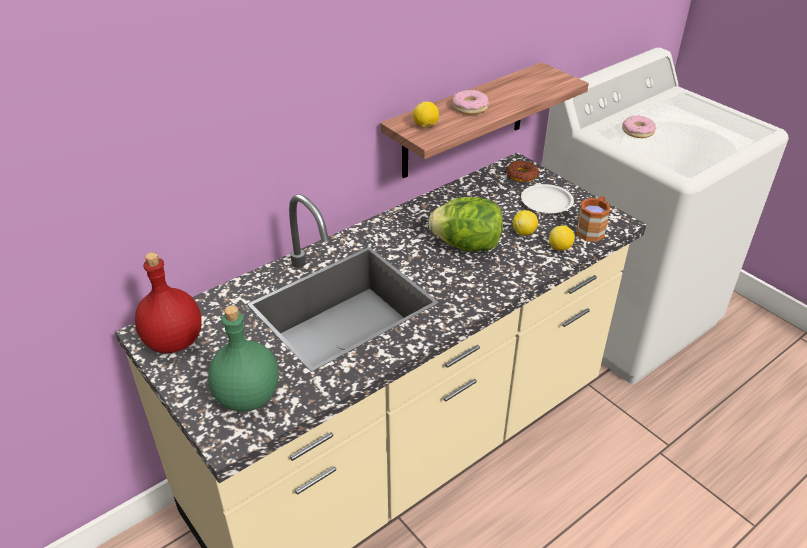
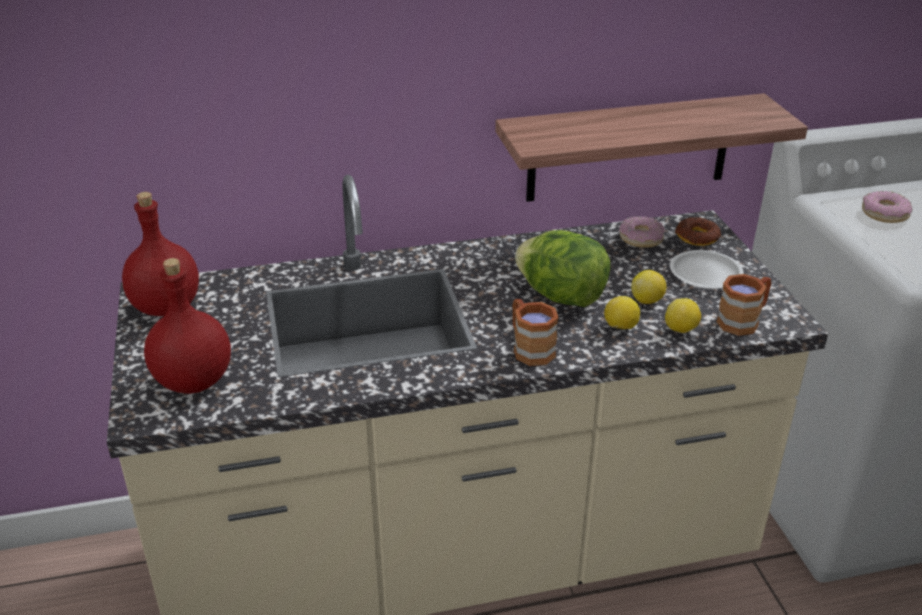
camera: 25 degrees right, 5 degrees down
green bottle [208,305,279,411] -> red bottle [144,258,231,394]
lemon [413,102,439,127] -> lemon moved to [604,296,640,329]
donut [453,90,489,115] -> donut moved to [619,216,664,248]
none -> brown mug [512,299,559,366]

